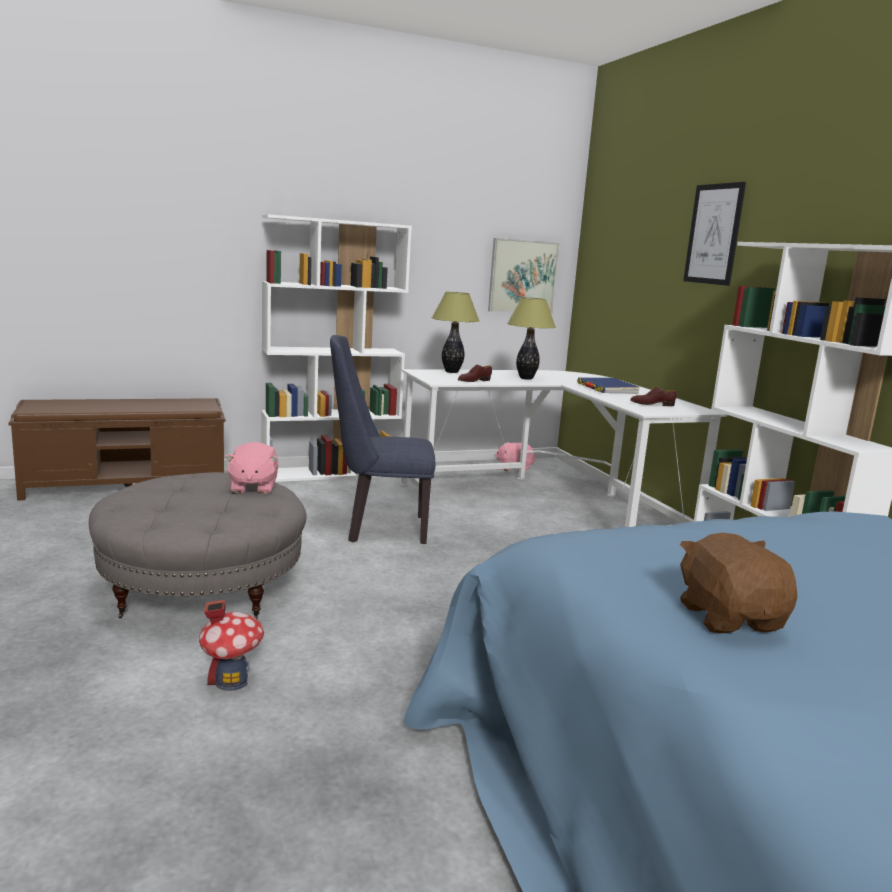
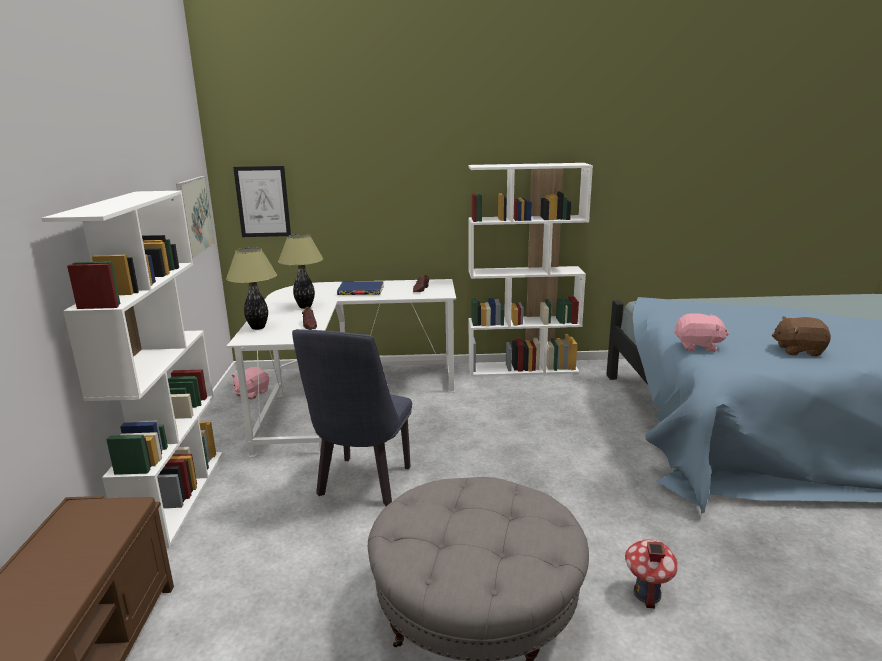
camera: 70 degrees left, 5 degrees up
pink plush toy [225,442,278,494] -> pink plush toy moved to [674,313,729,352]
picture [683,182,746,286] -> picture moved to [233,166,291,237]

